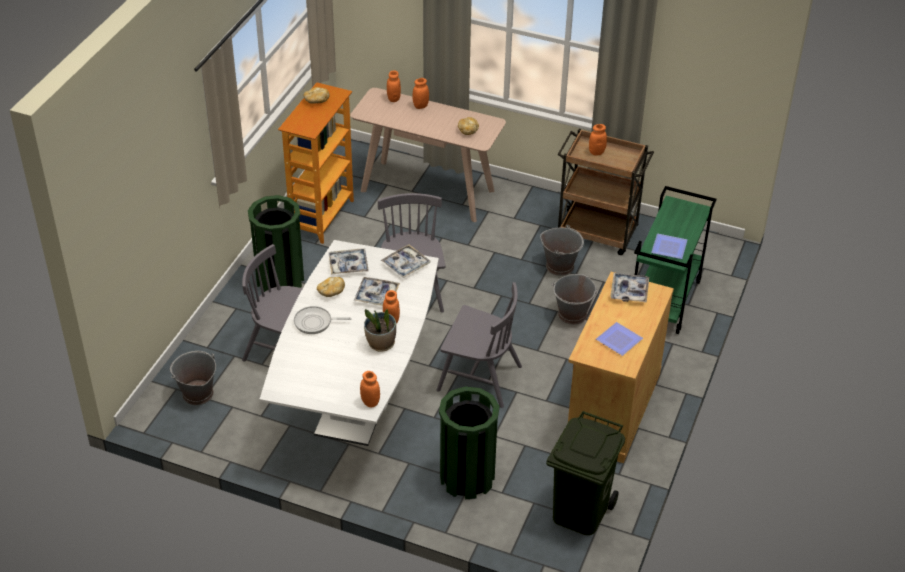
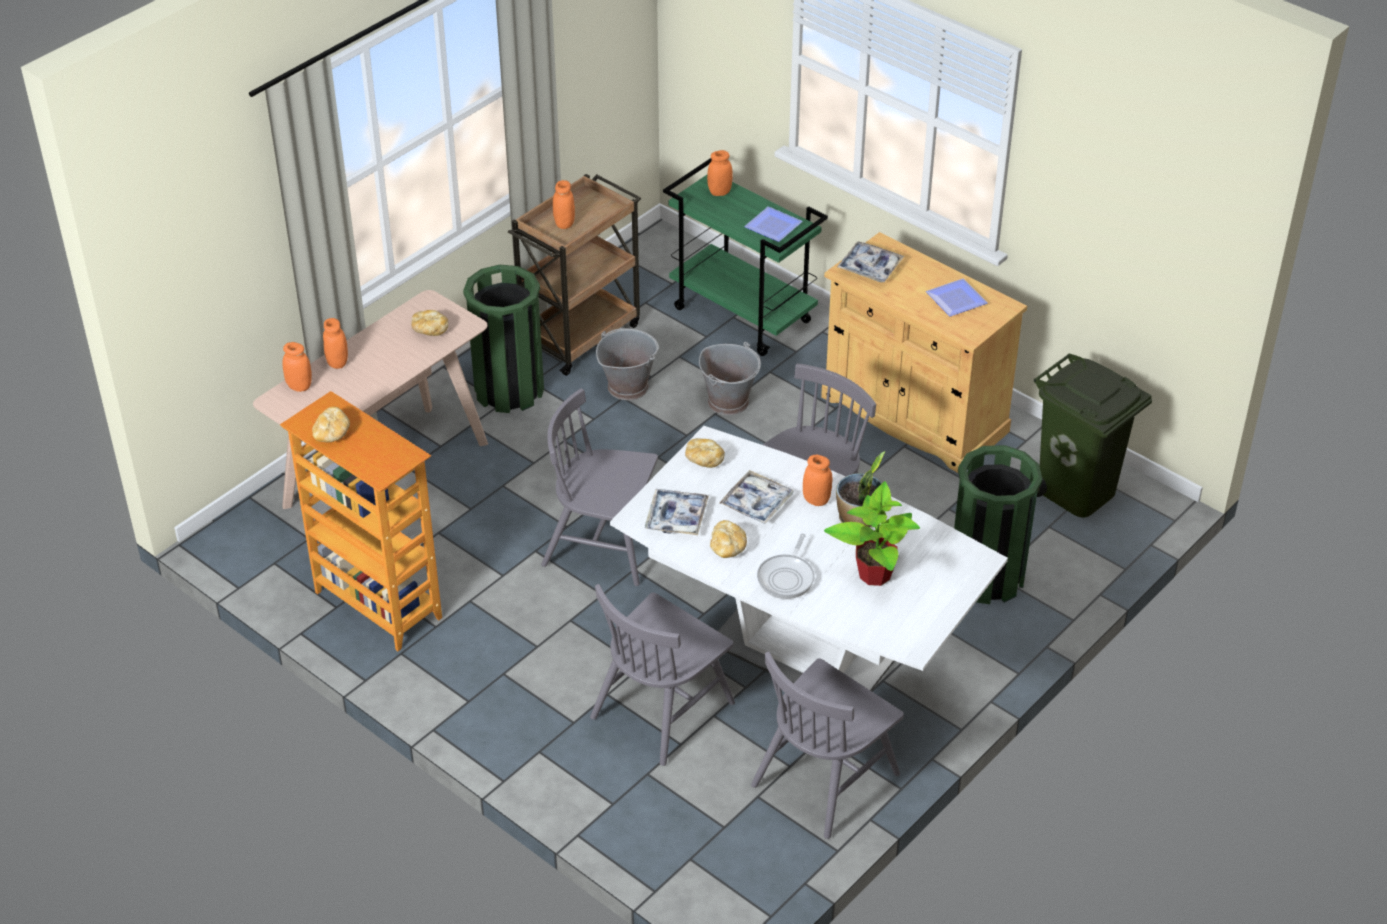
camera: 70 degrees left, 0 degrees up
grey bucket [170,351,216,405] -> none
green trash can [248,195,304,292] -> green trash can moved to [463,265,544,413]
orange jar [360,371,380,407] -> orange jar moved to [707,150,733,196]
tray [381,244,431,278] -> bread [685,438,725,468]
none -> grey chair [751,651,904,839]
none -> potted plant [824,481,920,586]

